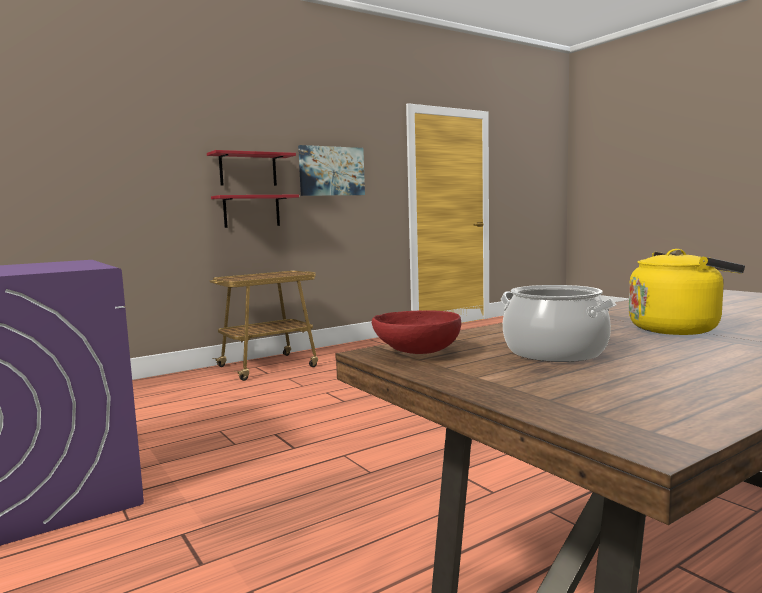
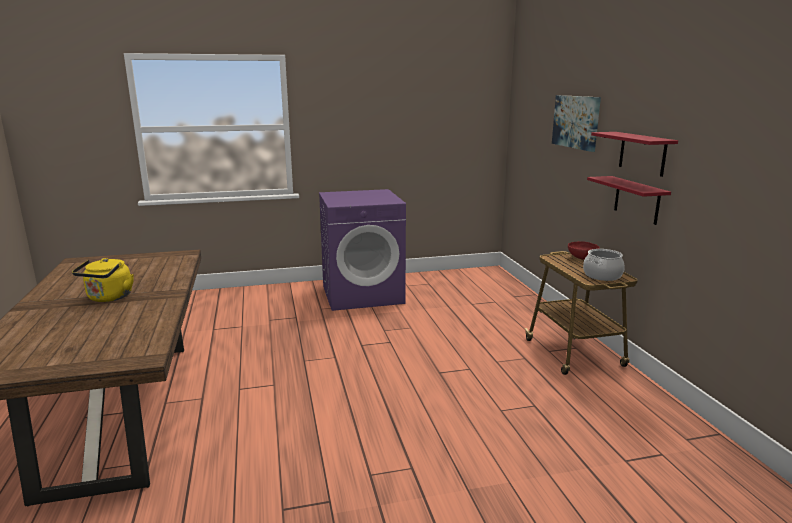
camera: 110 degrees right, 10 degrees up
picture [298,145,365,196] -> picture moved to [552,95,601,152]
red bowl [372,310,461,354] -> red bowl moved to [568,241,600,260]
cooking pot [501,285,616,362] -> cooking pot moved to [583,249,625,281]

